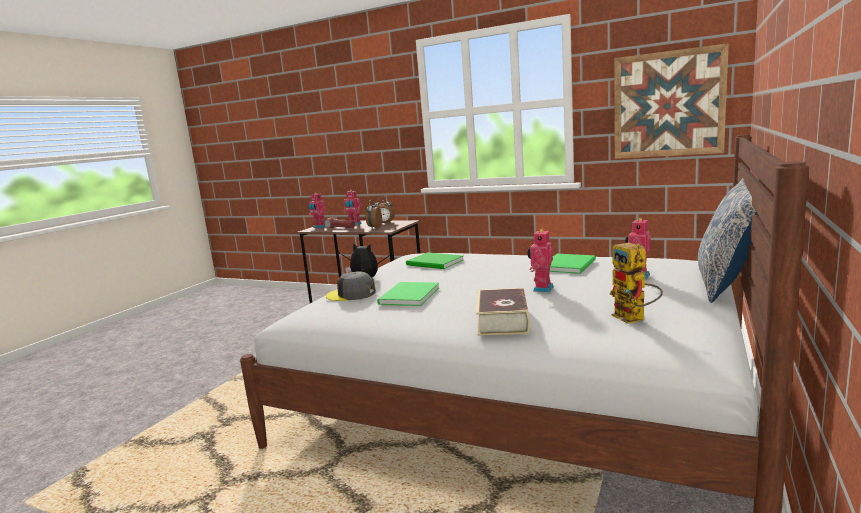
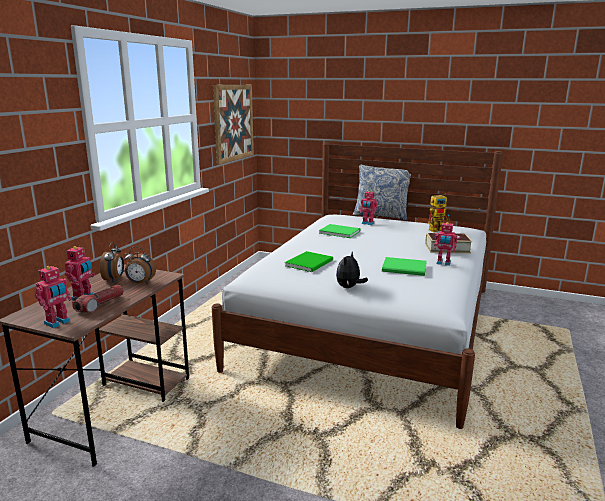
camera: 95 degrees left, 5 degrees up
grey cap [326,271,376,301] -> none
toy robot [527,228,554,292] -> toy robot moved to [434,222,457,266]

